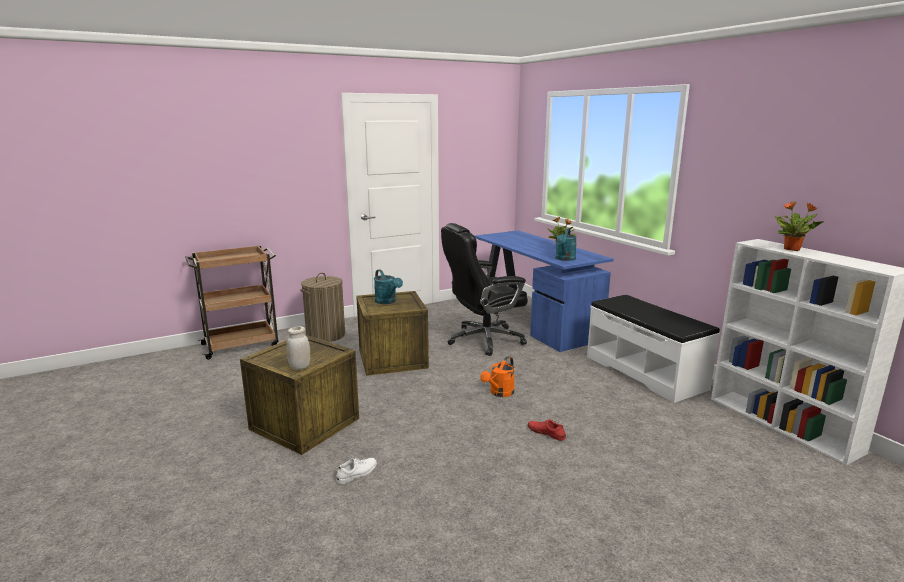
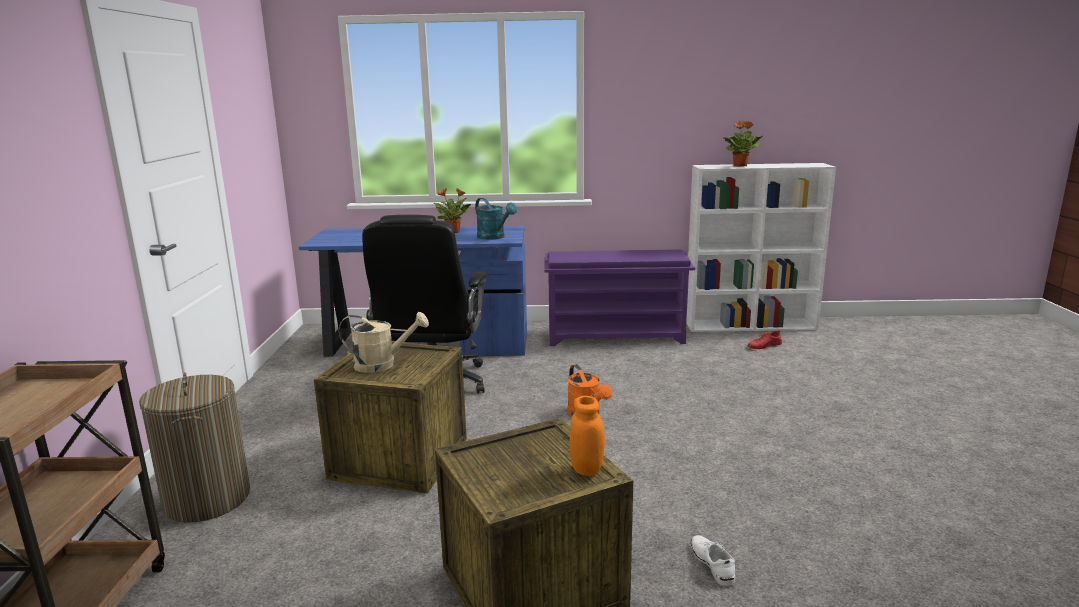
camera: 60 degrees left, 0 degrees up
white jar [287,326,310,370] -> orange jar [570,396,605,476]
turquoise watering can [374,269,403,304] -> beige watering can [339,312,429,373]
red shoe [528,419,566,441] -> red shoe moved to [748,330,782,349]
white bench [587,295,720,403] -> purple shoe rack [544,249,695,346]

